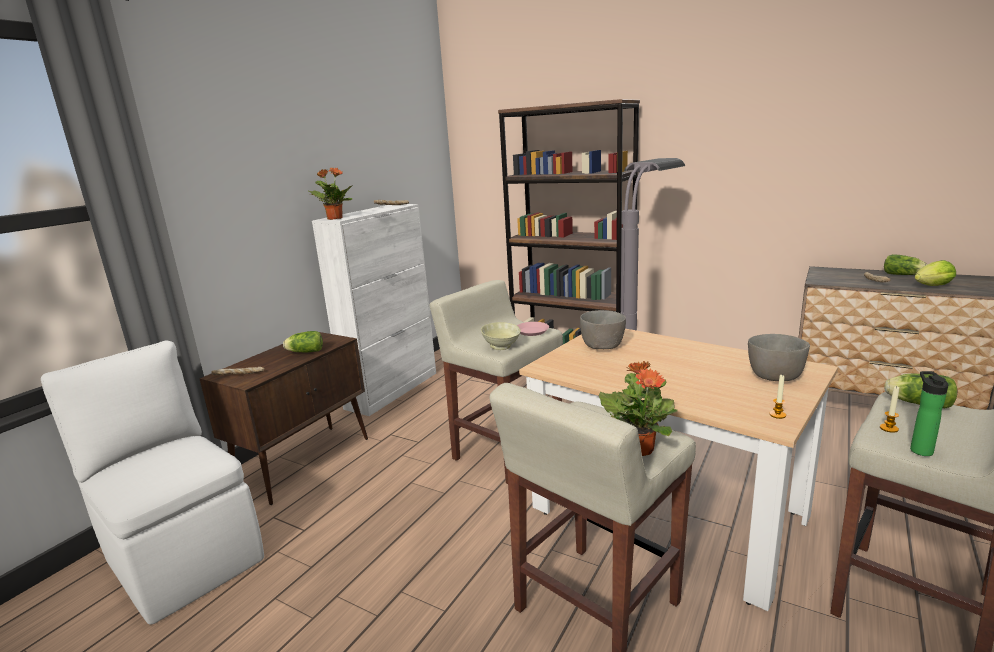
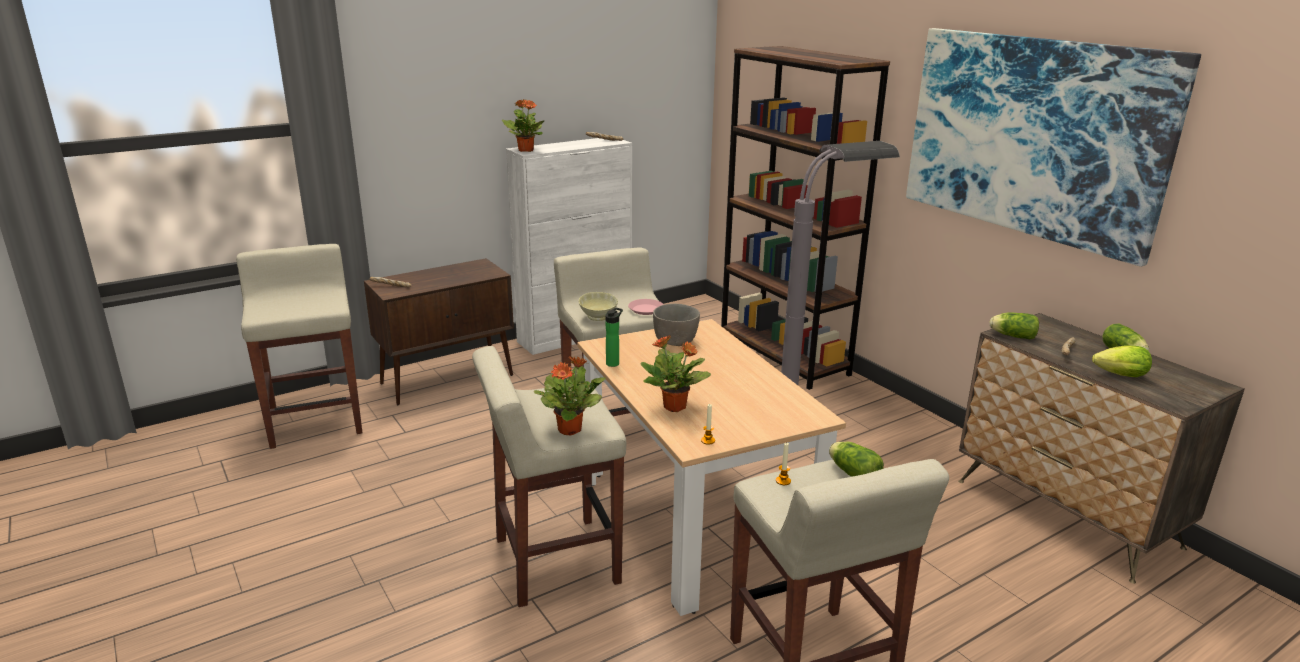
camera: 25 degrees right, 5 degrees up
white chair [41,340,264,625] -> beige stool [236,244,362,449]
lettuce [283,331,323,353] -> lettuce moved to [990,312,1039,339]
grey bowl [748,334,810,381] -> none
bottle [910,371,948,456] -> bottle moved to [605,308,623,367]
none -> potted plant [640,335,711,412]
none -> picture [906,28,1201,267]

